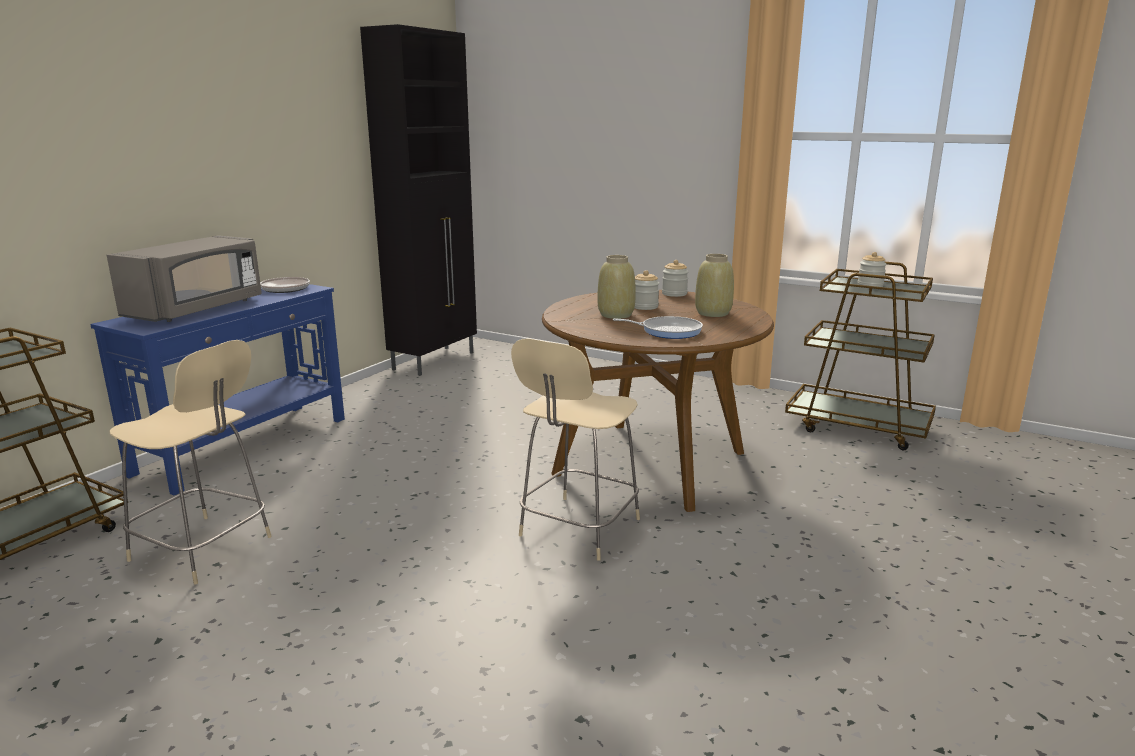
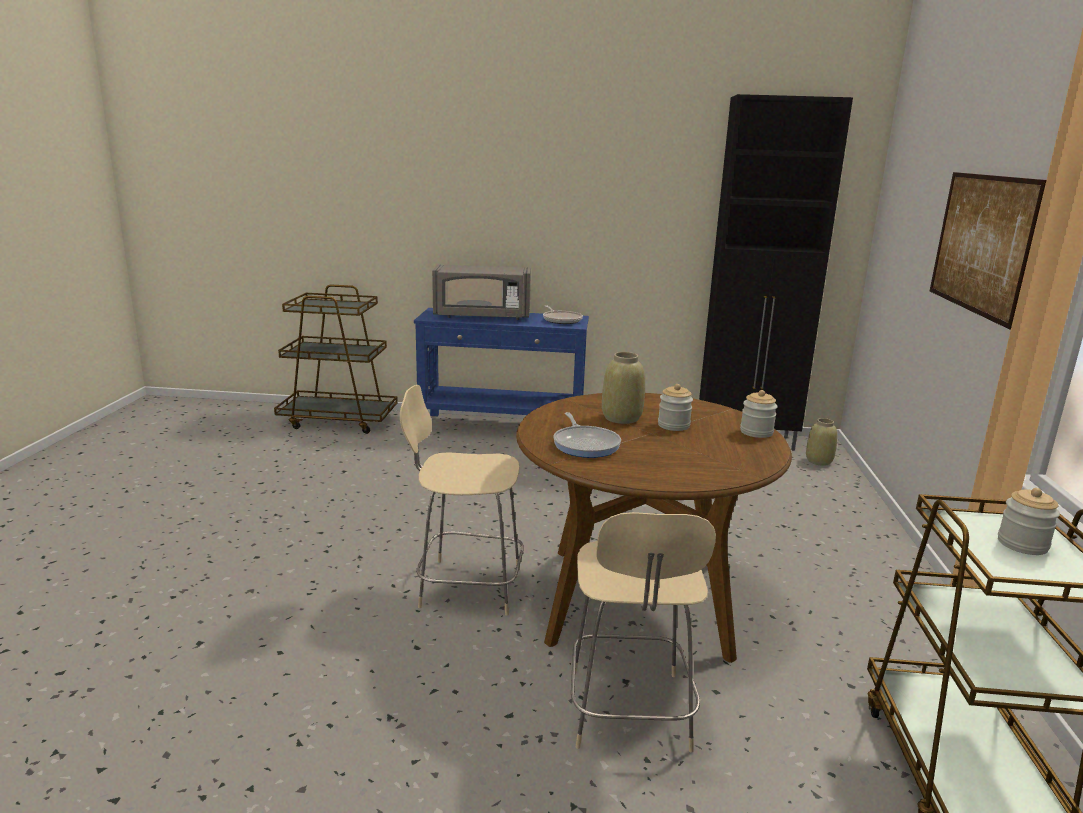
camera: 65 degrees right, 0 degrees up
beige chair [109,340,272,585] -> beige chair moved to [571,512,716,753]
beige vase [695,254,734,317] -> beige vase moved to [806,418,837,466]
none -> picture [930,172,1046,329]

